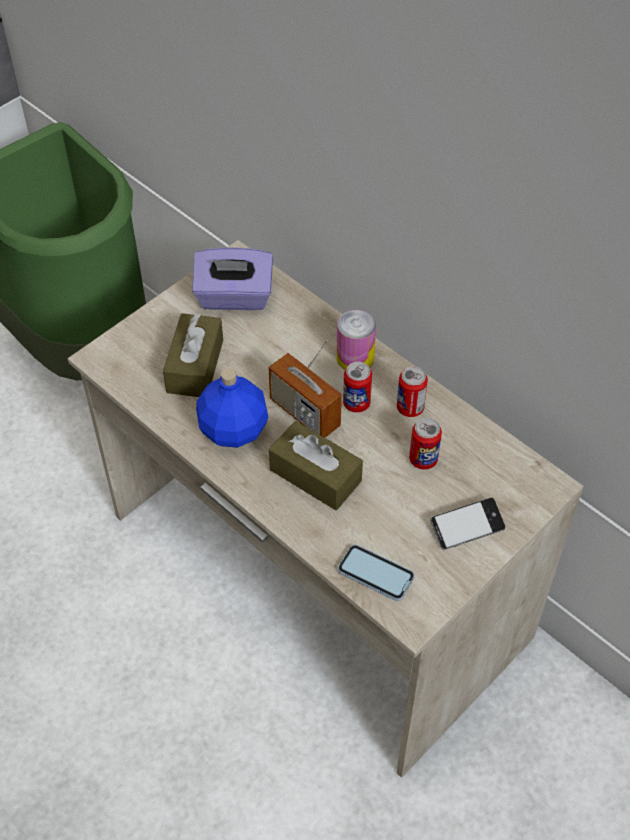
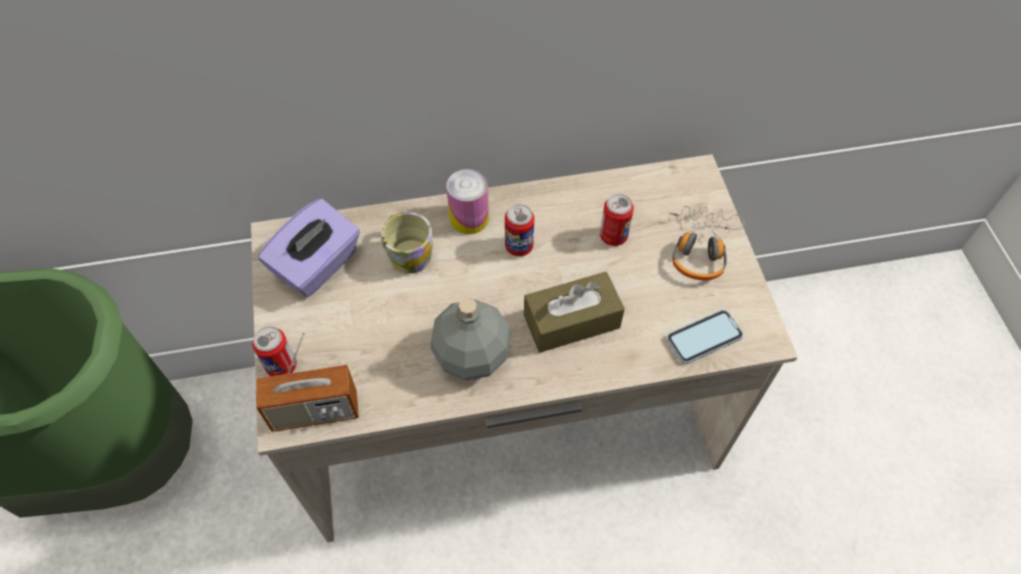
camera: 55 degrees left, 5 degrees up
brown tissue box [163,313,223,397] -> none
blue bottle [196,368,268,448] -> grey bottle [430,298,511,381]
radio [269,340,342,438] -> radio moved to [256,331,359,432]
can [397,366,428,417] -> can moved to [252,326,297,376]
phone [430,498,505,550] -> headphones [669,206,744,280]
none -> mug [381,212,433,274]

